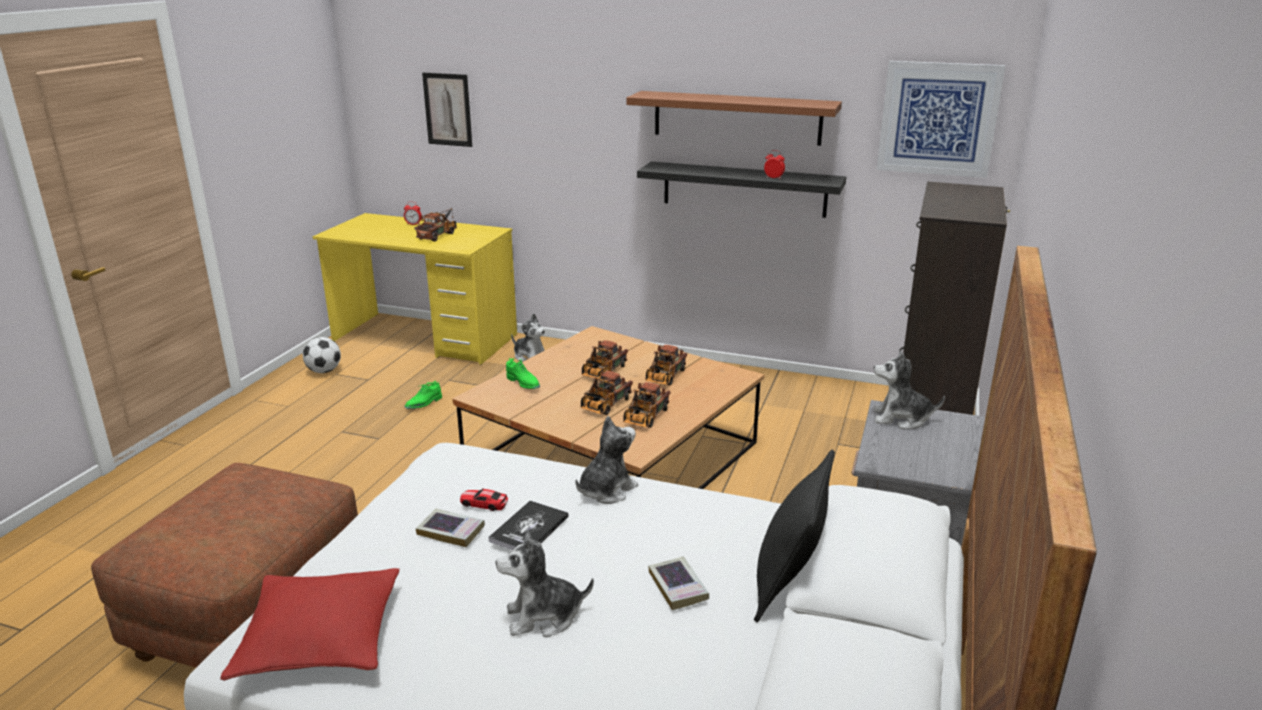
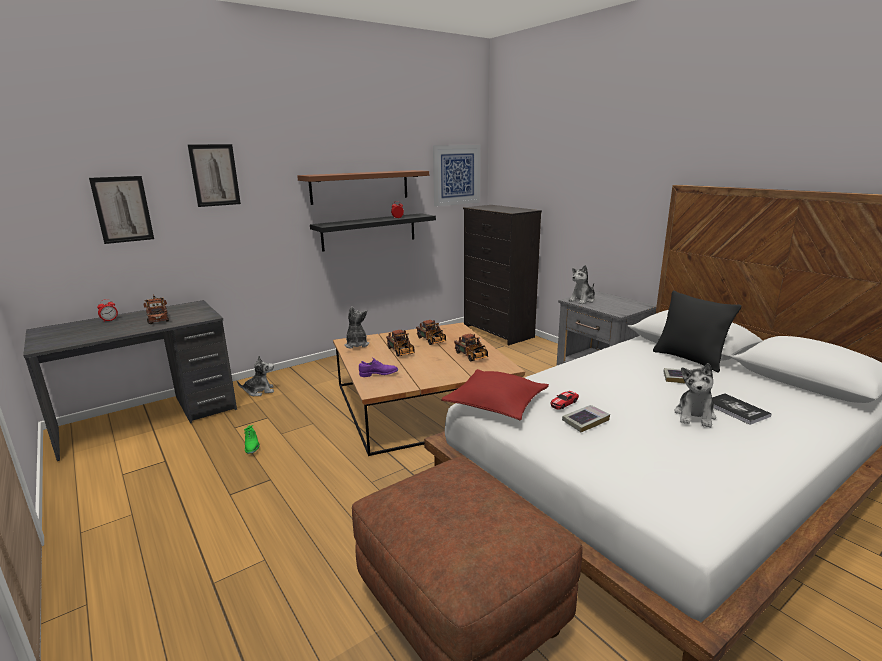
camera: 55 degrees left, 5 degrees down
red pillow [220,568,399,681] -> red pillow moved to [441,369,549,420]
football [303,337,341,373] -> none
yellow desk [313,213,517,365] -> grey desk [23,300,237,461]
book [488,501,569,550] -> book moved to [712,393,772,425]
green shoe [506,358,540,389] -> purple shoe [359,358,398,377]
plush toy [575,416,638,504] -> plush toy moved to [345,306,369,349]
toy truck [580,371,633,415] -> none
none -> picture [188,144,241,207]

